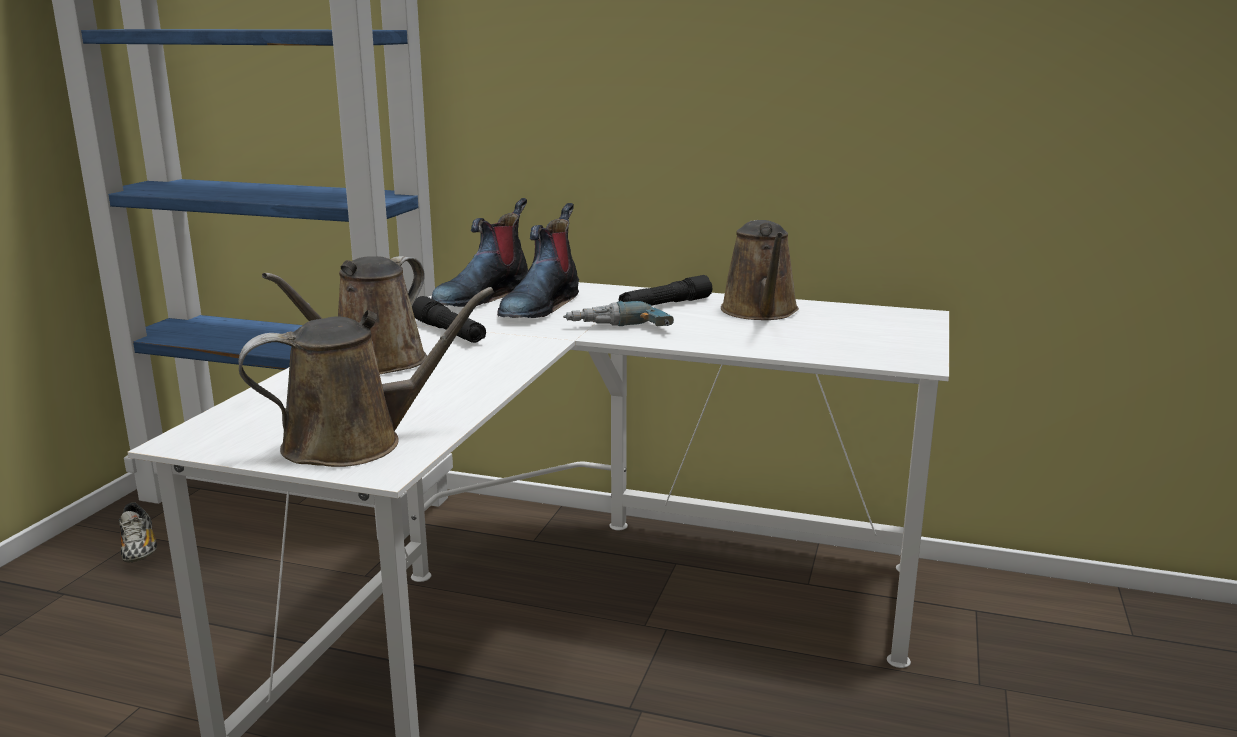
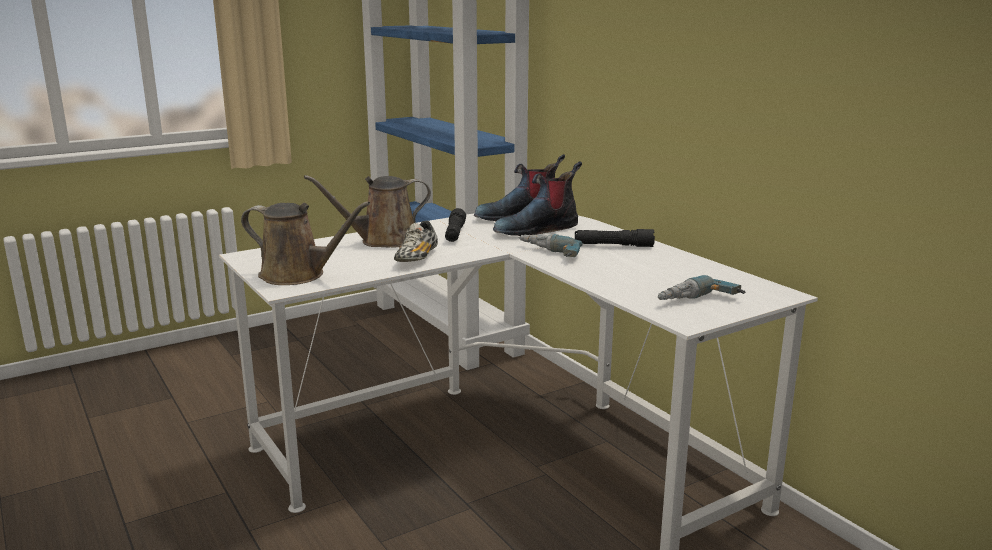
camera: 40 degrees right, 0 degrees up
shoe [119,502,157,563] -> shoe moved to [394,221,438,262]
brown watering can [721,220,799,320] -> none
none -> power drill [658,275,745,300]

